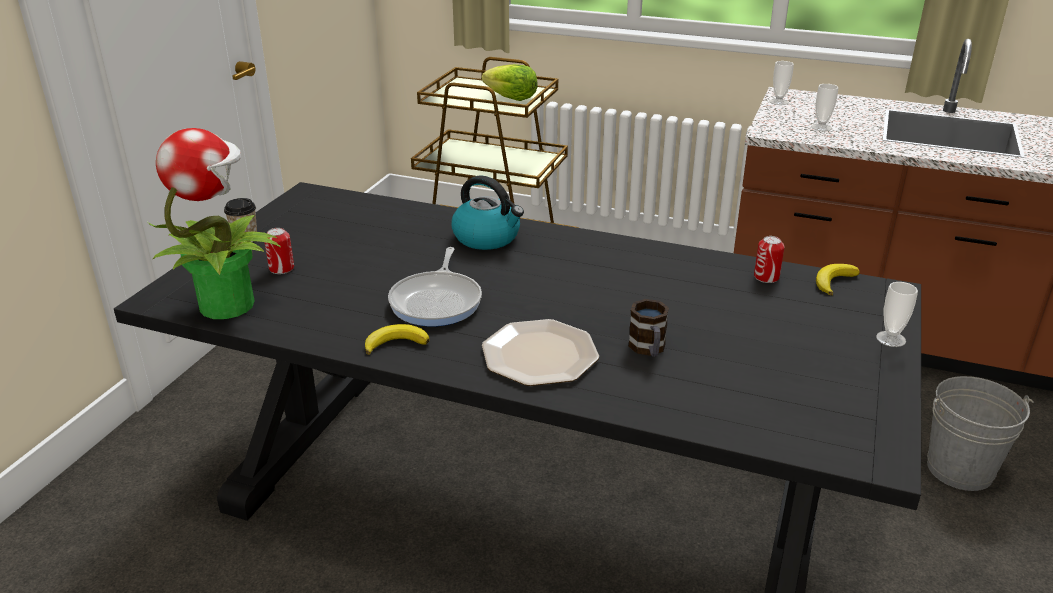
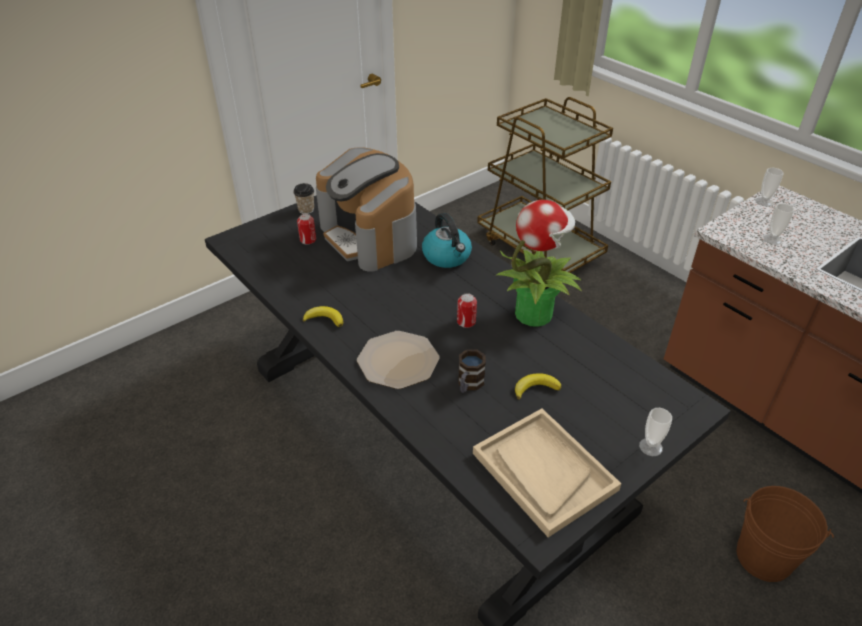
camera: 30 degrees right, 10 degrees up
potted plant [148,128,281,319] -> potted plant moved to [497,200,582,327]
frying pan [388,247,482,326] -> none
lettuce [481,64,538,101] -> none
can [754,236,785,283] -> can moved to [457,293,477,328]
banana [816,264,860,295] -> banana moved to [515,373,562,400]
grey bucket [927,376,1034,491] -> brown bucket [736,486,834,582]
none -> coffee machine [316,147,417,271]
none -> beige tray [473,408,621,538]

